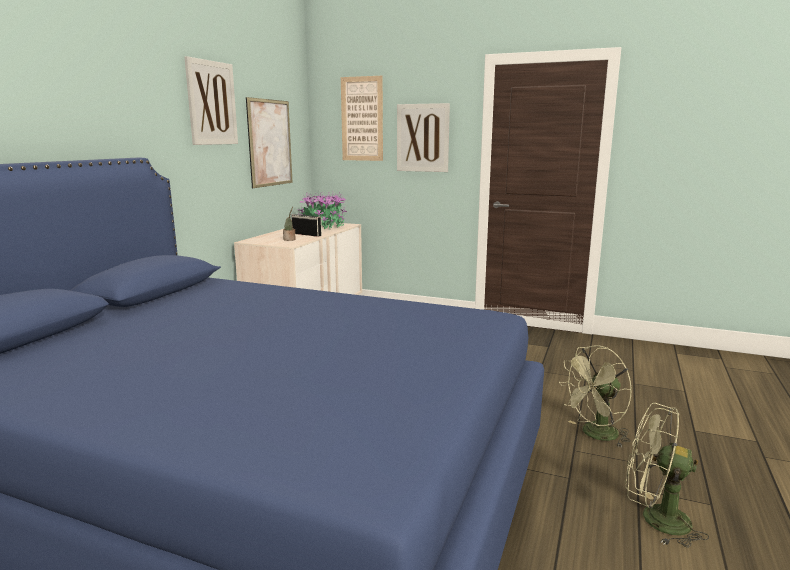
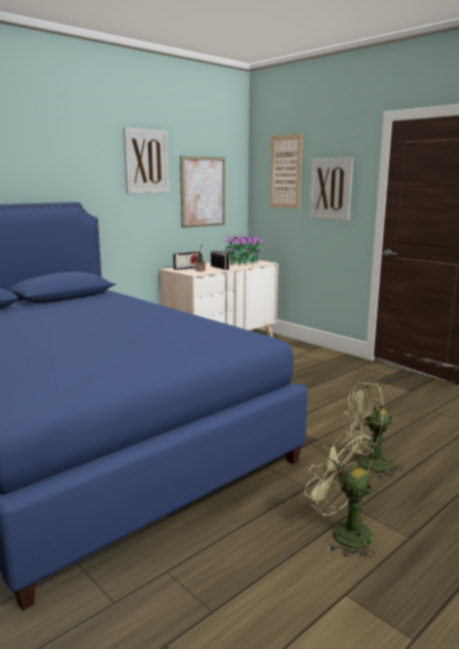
camera: 25 degrees right, 0 degrees up
none -> radio [173,252,199,270]

